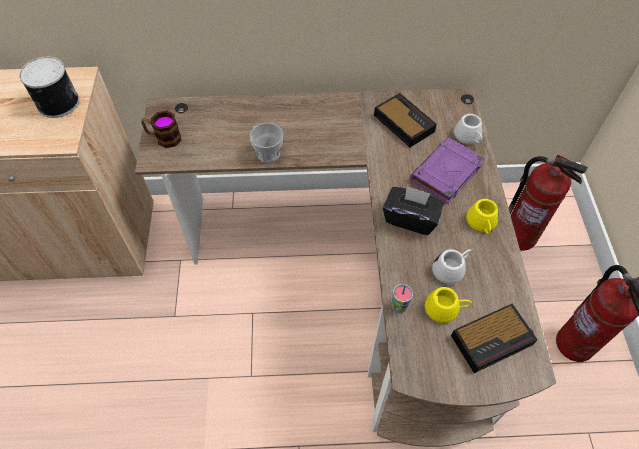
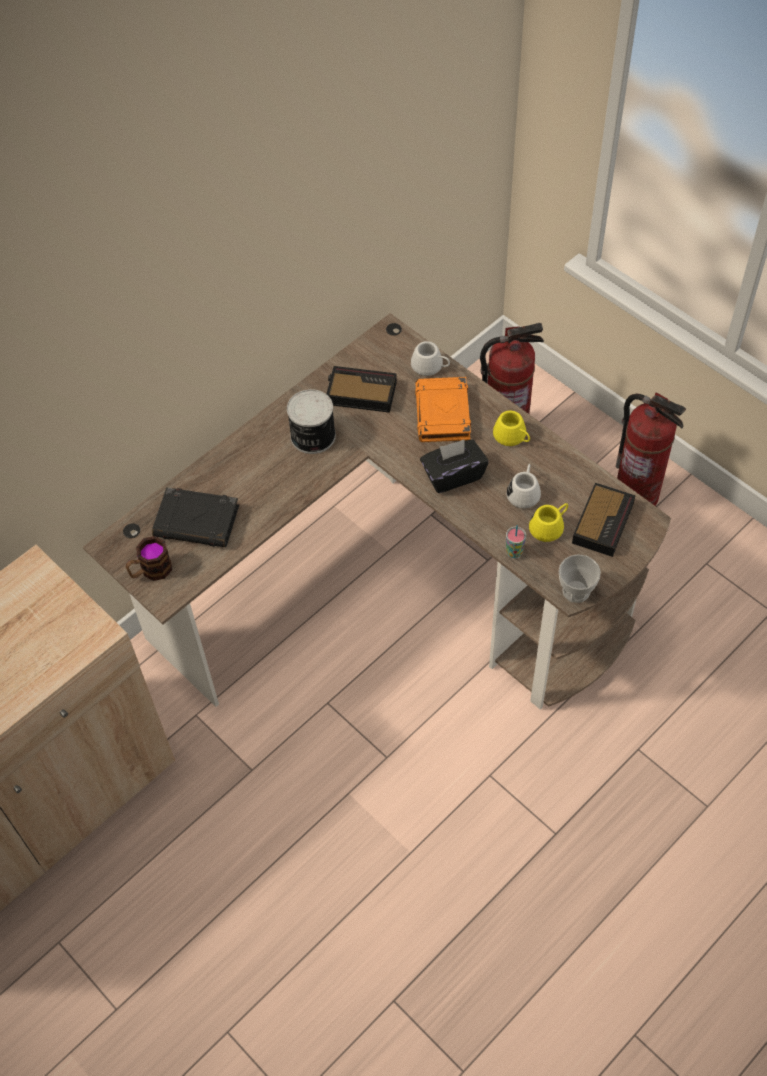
camera: 40 degrees left, 0 degrees up
can [19,57,79,118] -> can moved to [287,389,336,454]
cup [249,123,283,163] -> cup moved to [559,554,601,603]
purple book [410,137,485,204] -> orange book [415,377,471,442]
none -> black book [152,487,239,547]

